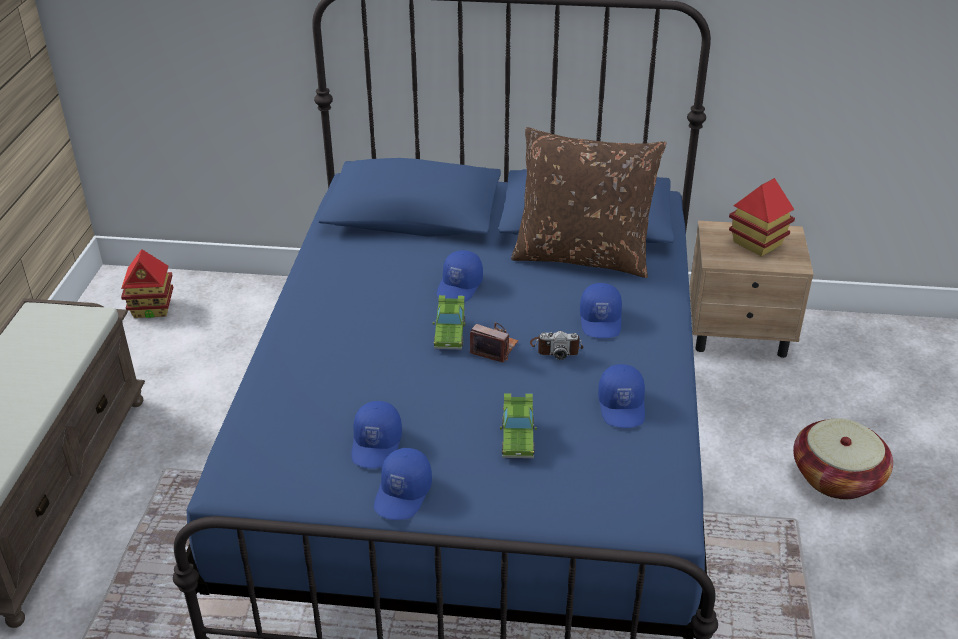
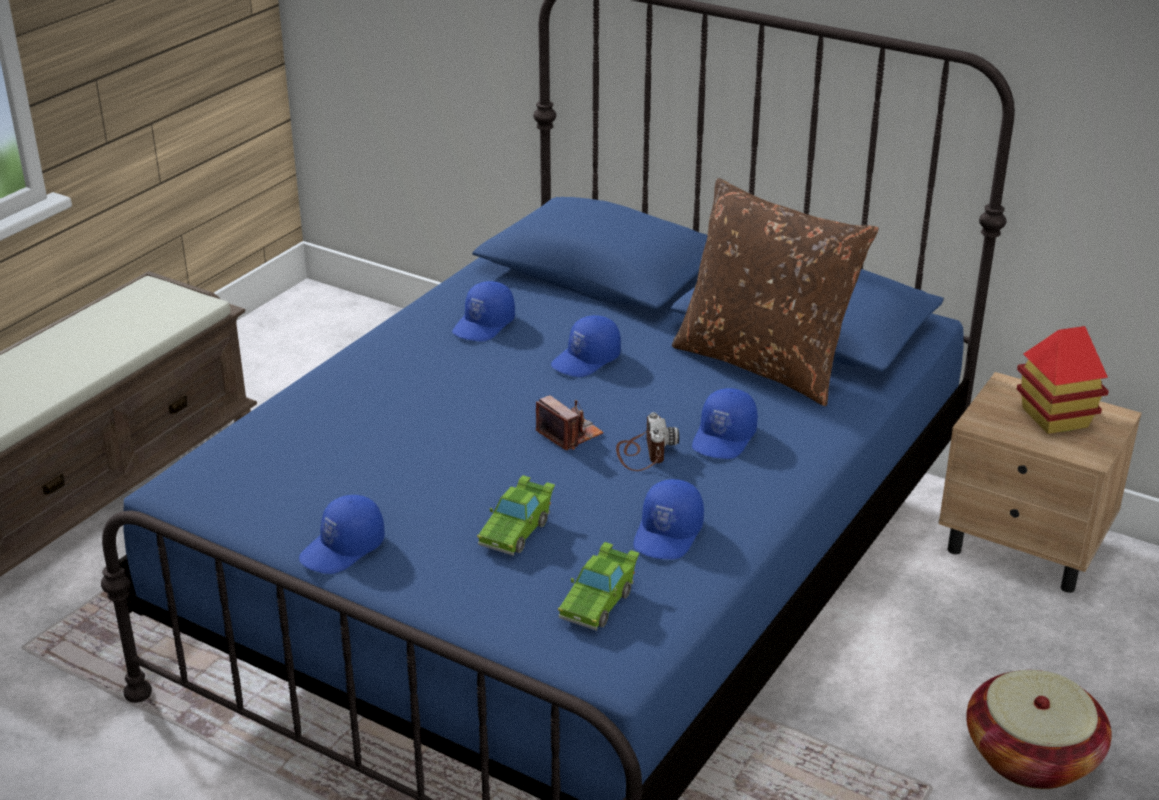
camera: 25 degrees right, 5 degrees down
toy house [121,249,173,318] -> none
blue cap [351,401,402,469] -> blue cap moved to [452,281,515,341]
green toy car [433,295,466,349] -> green toy car moved to [558,542,639,631]
camera [530,331,583,360] -> camera turned 120 degrees counterclockwise [616,412,679,471]

